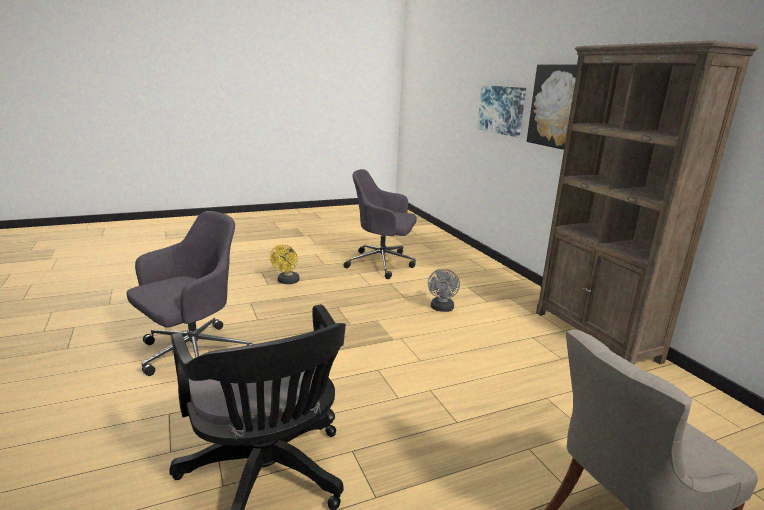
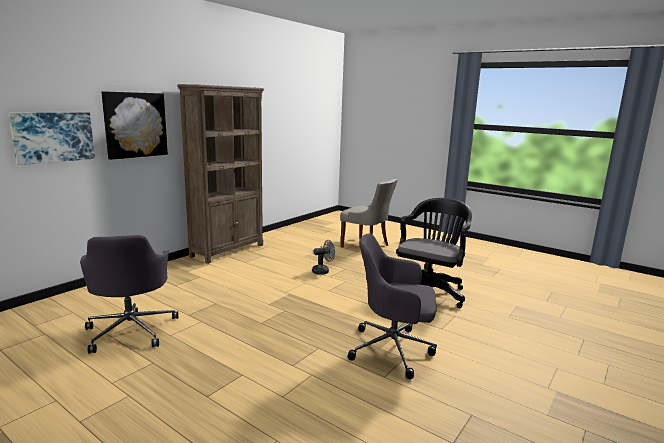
camera: 120 degrees left, 5 degrees down
yellow fan [270,245,300,284] -> none
grey fan [428,269,460,312] -> grey fan moved to [312,240,335,275]

